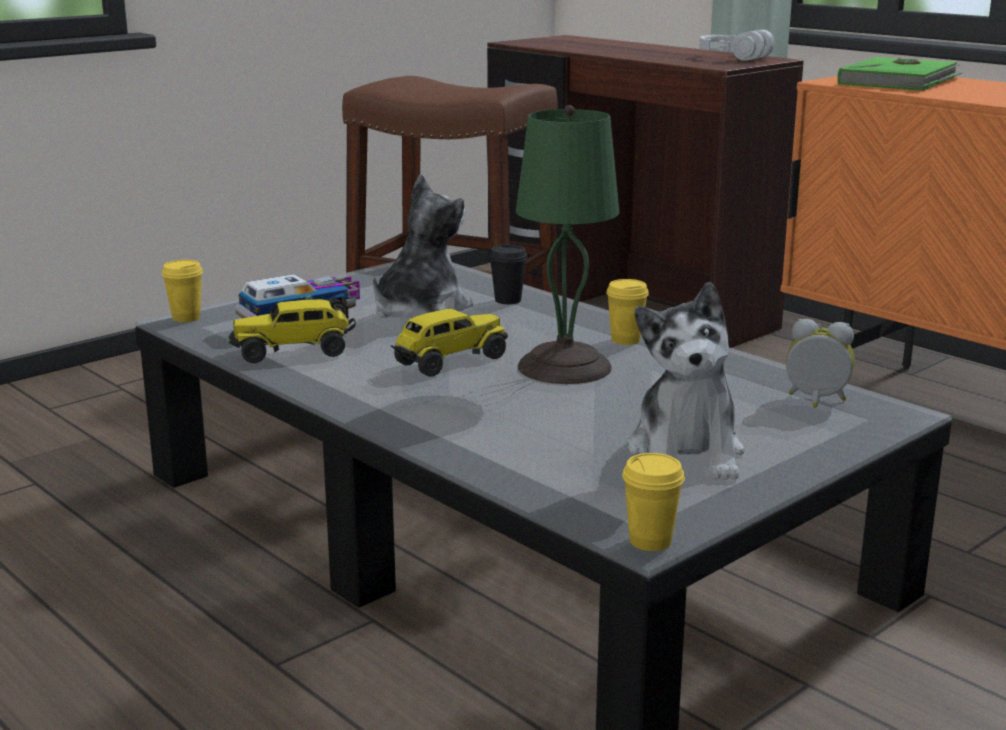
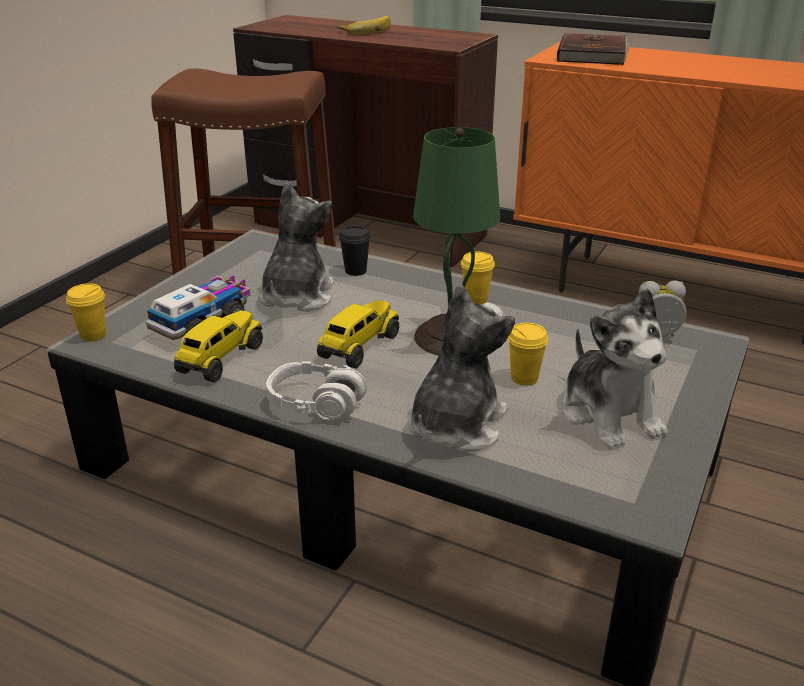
camera: 20 degrees left, 10 degrees up
toy truck [228,299,356,363] -> toy truck turned 150 degrees clockwise [174,310,263,382]
yellow cup [622,453,685,551] -> yellow cup moved to [508,323,548,386]
grey headphones [700,30,774,61] -> grey headphones moved to [266,361,367,421]
green book [837,57,964,91] -> brown book [557,33,630,65]
none -> banana [338,16,391,35]
none -> plush toy [408,284,515,452]

